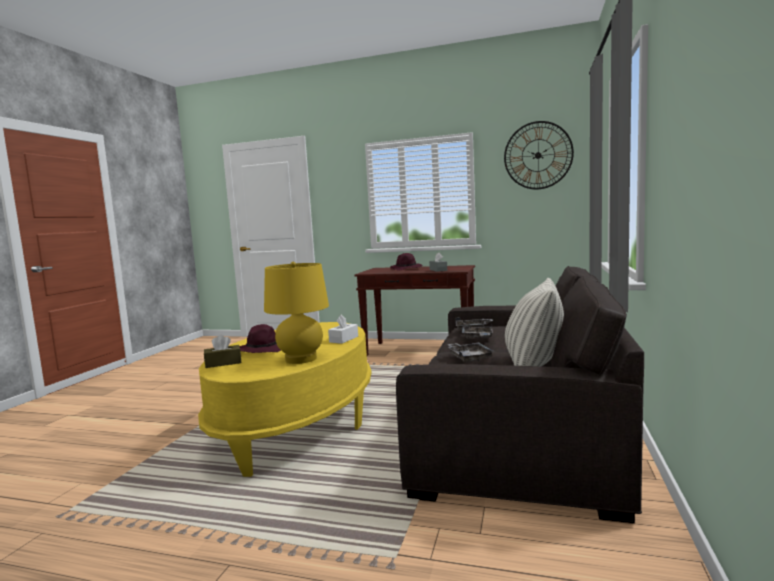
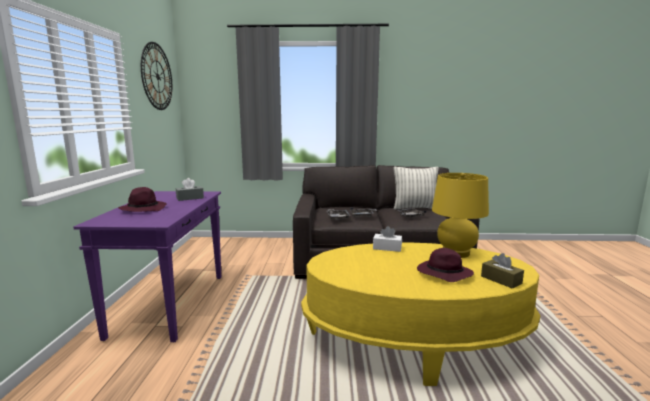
camera: 105 degrees left, 5 degrees up
brown console table [354,265,475,356] -> purple console table [73,191,221,342]

